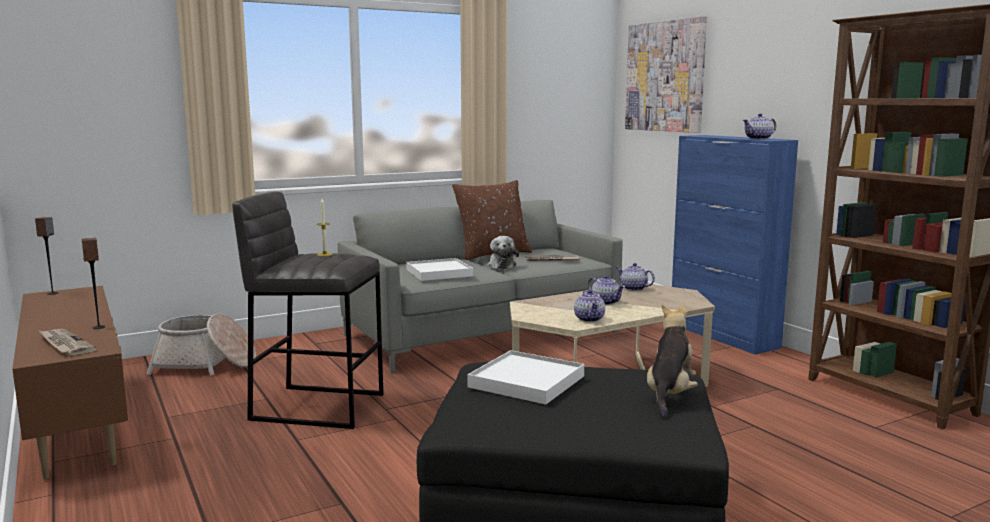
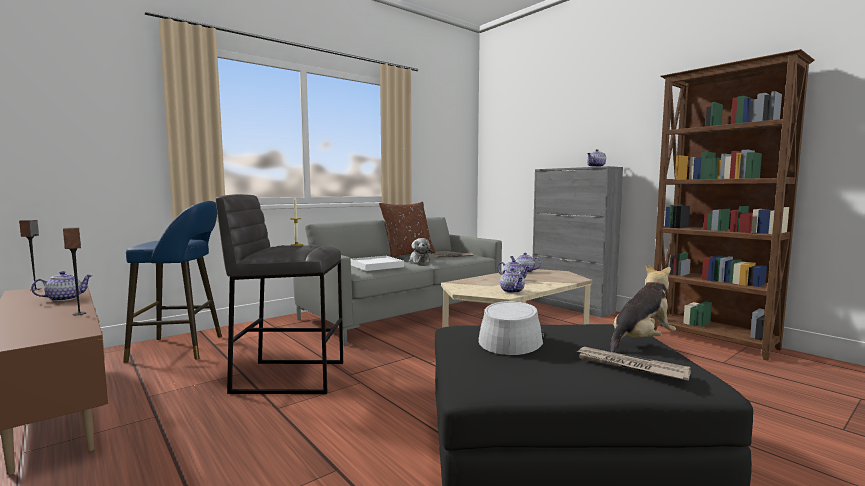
camera: 10 degrees left, 5 degrees down
newspaper [38,329,97,355] -> newspaper moved to [576,347,691,381]
basket [146,314,256,376] -> blue stool [123,201,222,363]
white tray [467,350,584,405] -> grey hat [478,301,544,355]
picture [625,16,707,133] -> none
plush toy [647,305,698,417] -> plush toy turned 45 degrees clockwise [610,264,676,353]
blue cabinet [672,135,798,354] -> grey cabinet [531,166,623,318]
none -> teapot [31,271,93,301]

